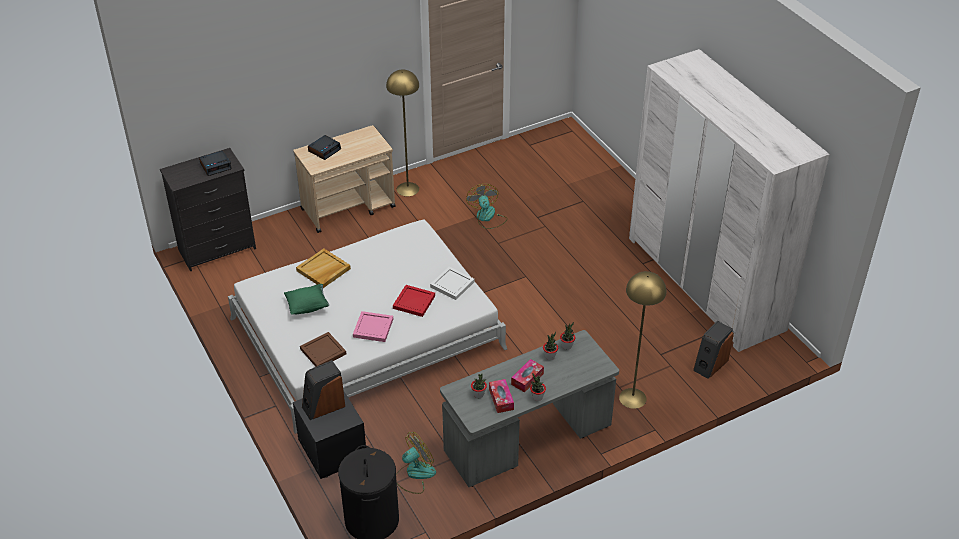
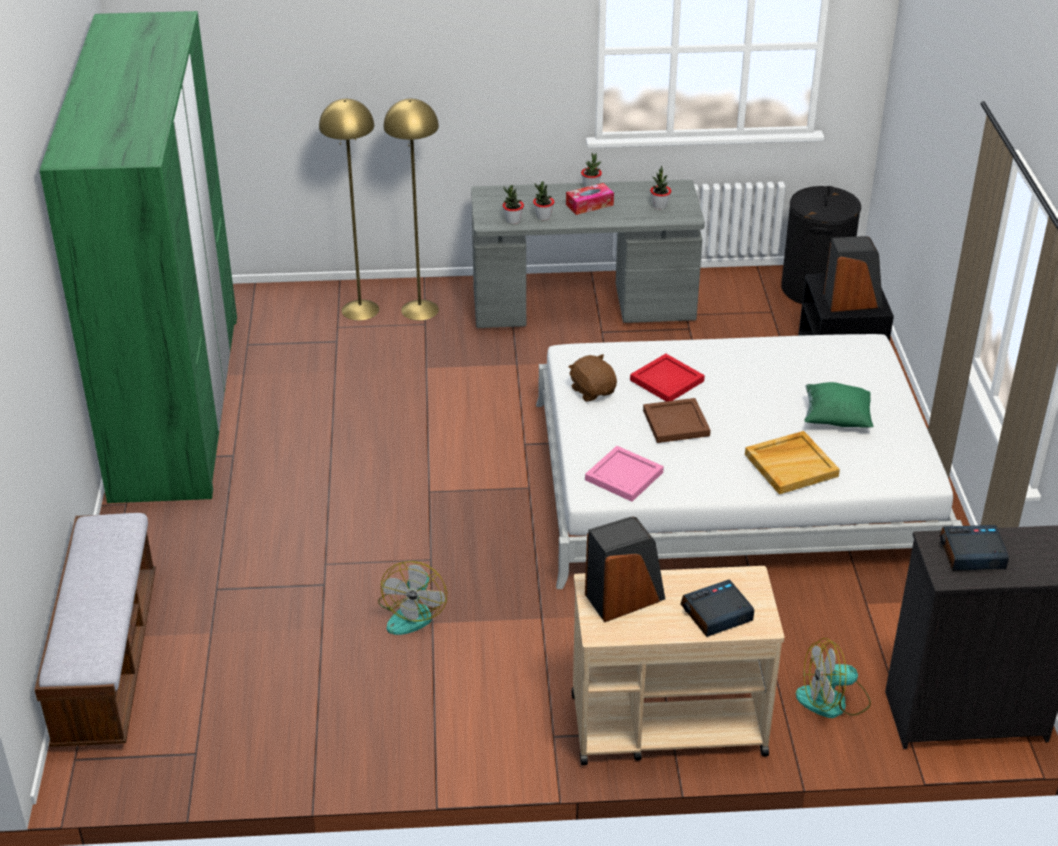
camera: 155 degrees left, 5 degrees down
brown tray [300,332,346,367] -> brown tray moved to [643,398,711,443]
pink tray [353,311,393,342] -> pink tray moved to [585,446,664,502]
yellow floor lamp [386,69,419,196] -> yellow floor lamp moved to [319,99,379,321]
fan [396,432,436,494] -> fan moved to [796,638,871,718]
white tray [430,267,475,300] -> brown plush toy [568,354,617,402]
tissue box [489,379,514,413] -> none
white wardrobe [629,49,829,352] -> green wardrobe [40,11,237,503]
speaker [693,321,734,379] -> speaker moved to [585,516,665,622]
none -> bench [34,513,156,747]

